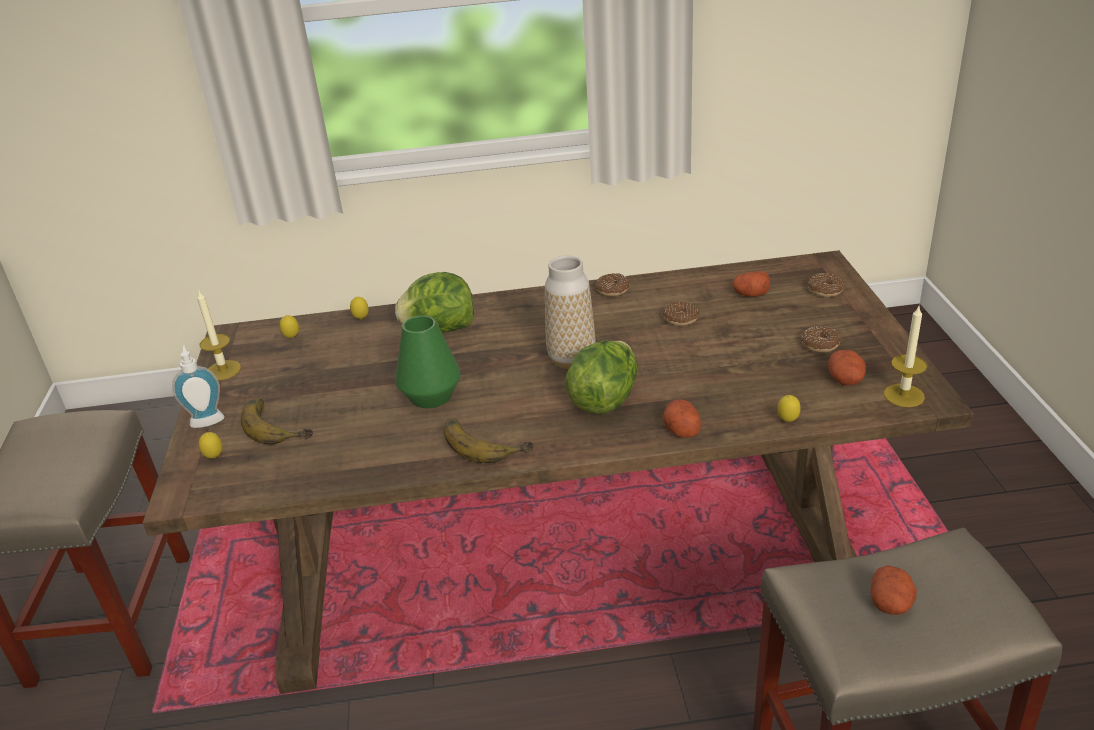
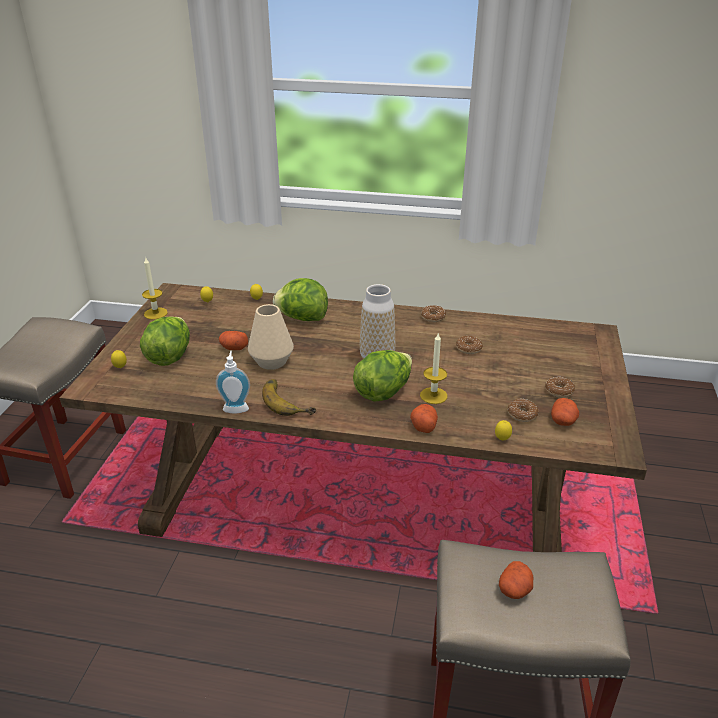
camera: 15 degrees right, 0 degrees up
soap dispenser [172,345,225,428] -> soap dispenser moved to [216,351,250,414]
banana [241,398,313,445] -> lettuce [140,316,190,366]
green vase [395,315,461,408] -> beige vase [248,304,294,370]
potato [732,271,770,297] -> potato moved to [219,331,248,350]
donut [808,273,844,297] -> donut moved to [508,398,539,422]
candle [884,306,927,407] -> candle moved to [420,332,447,404]

